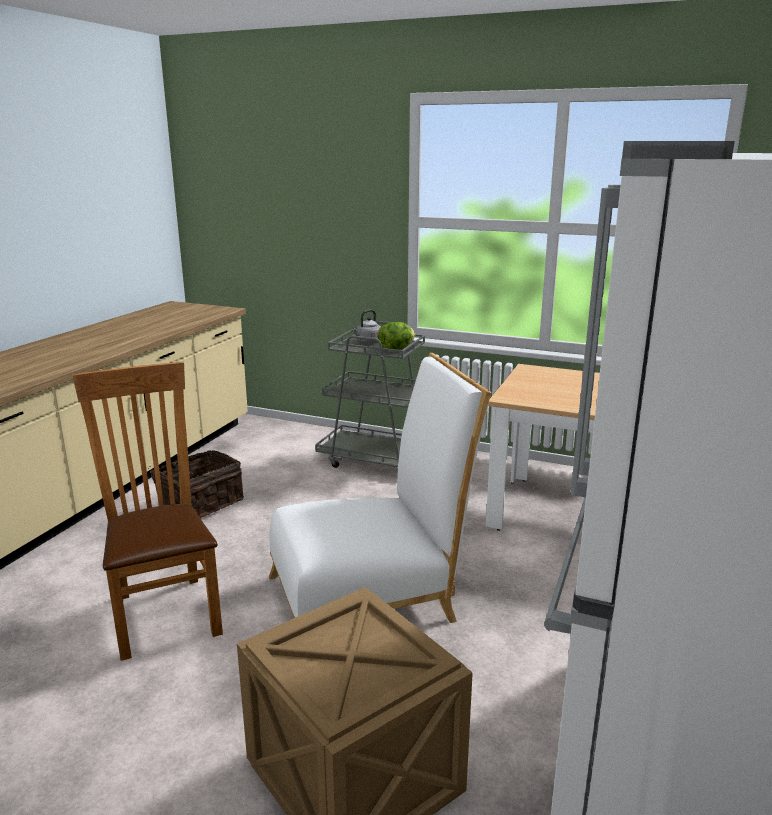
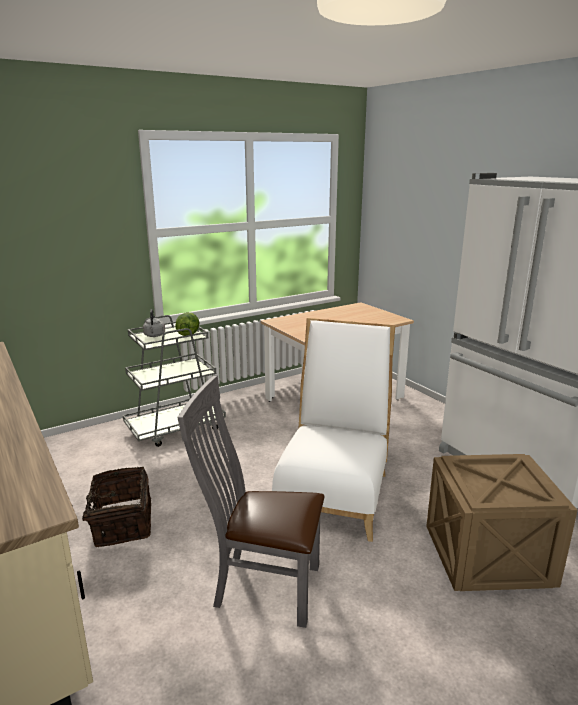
camera: 55 degrees left, 0 degrees up
brown chair [72,362,223,661] -> grey chair [177,376,324,628]

